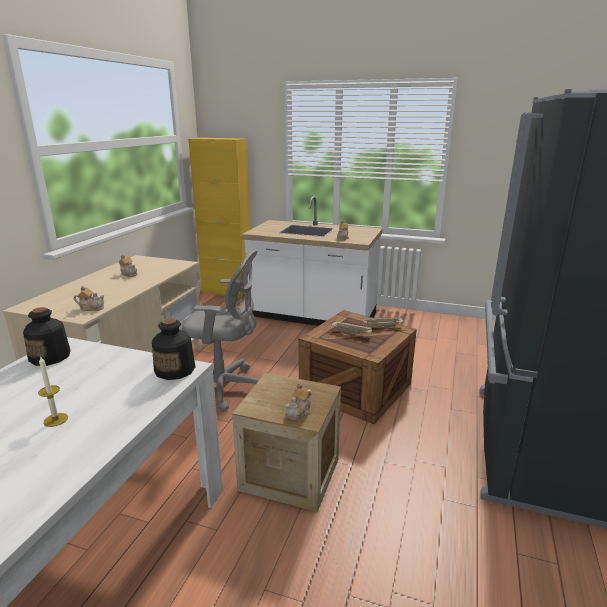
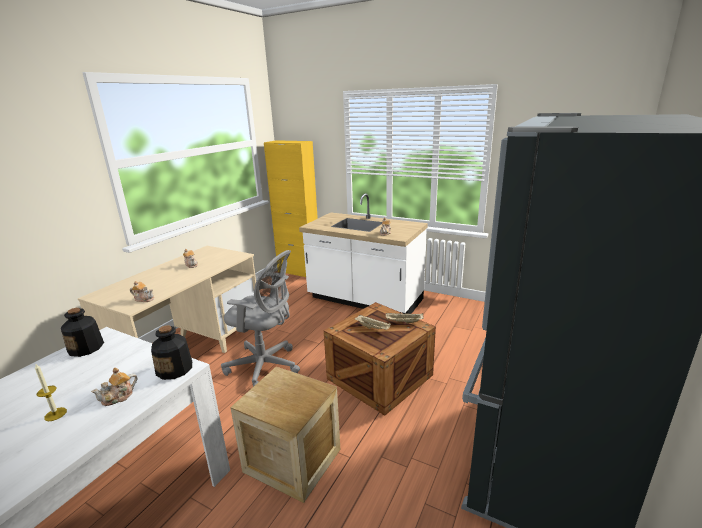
camera: 10 degrees right, 0 degrees up
teapot [285,383,312,420] -> teapot moved to [91,368,137,406]

